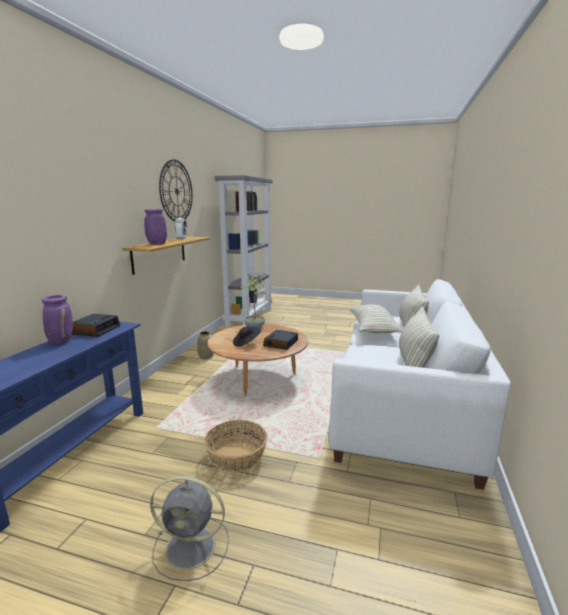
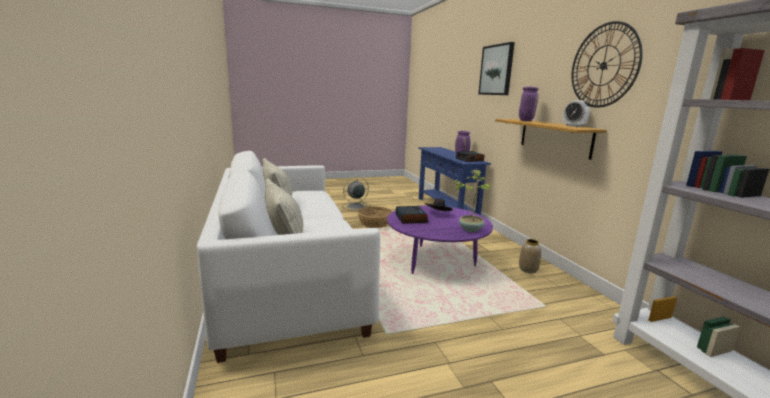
camera: 145 degrees right, 0 degrees up
brown coffee table [208,324,308,396] -> purple coffee table [387,205,493,274]
pillow [349,304,403,333] -> none
none -> picture [478,42,515,95]

